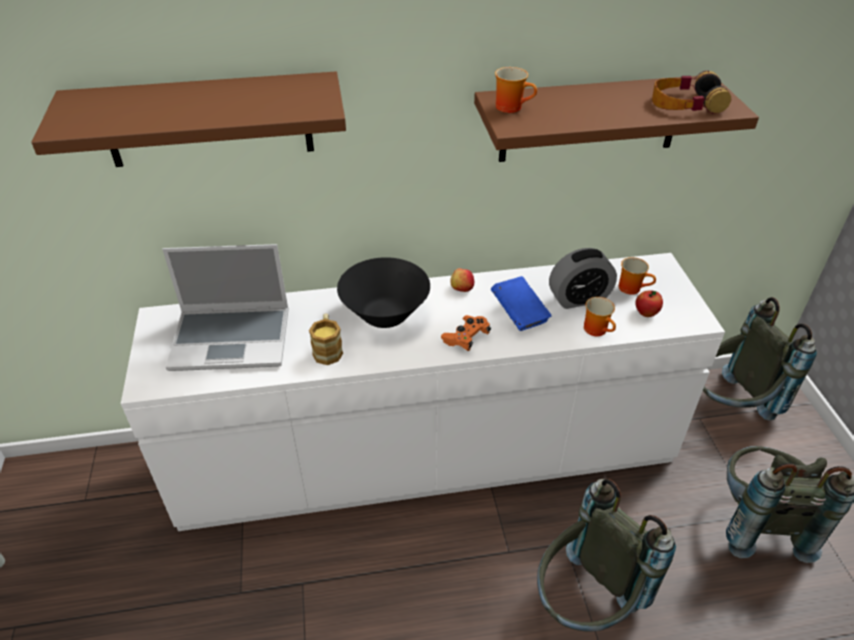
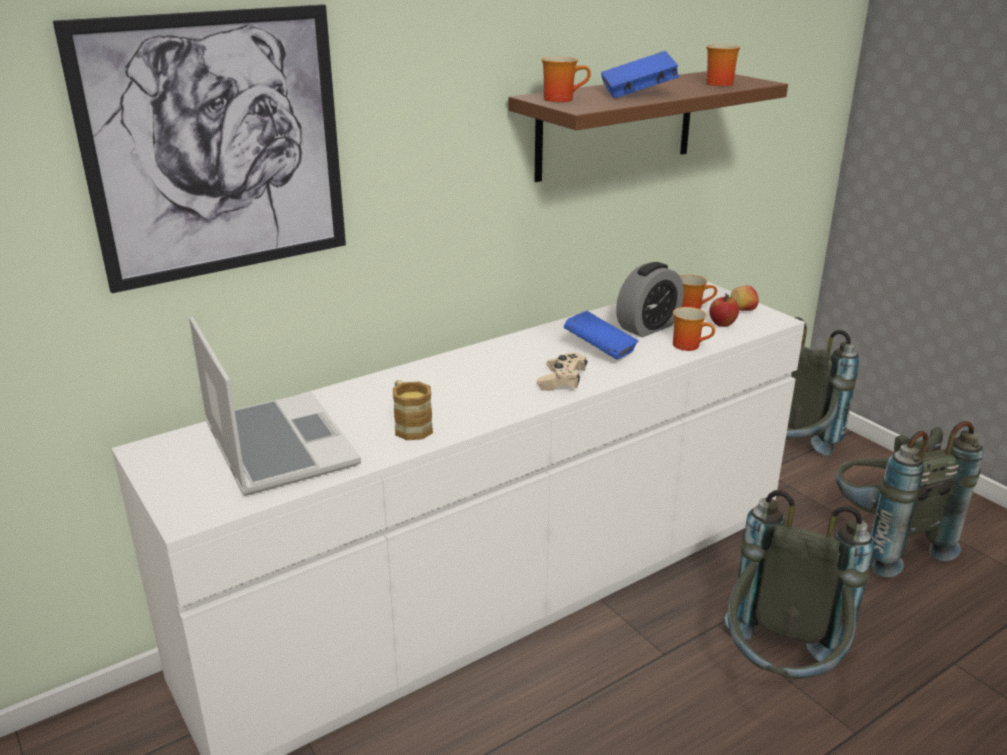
camera: 25 degrees left, 15 degrees down
brown shelf [31,72,346,167] -> picture [53,4,346,293]
laptop [162,244,289,371] -> laptop turned 90 degrees counterclockwise [189,317,361,496]
black bowl [337,257,430,328] -> none
orange game controller [441,315,491,351] -> beige game controller [537,352,588,391]
apple [450,268,474,292] -> apple moved to [730,285,759,311]
headphones [652,71,731,114] -> mug [706,44,741,86]
none -> blue book [601,51,679,98]

